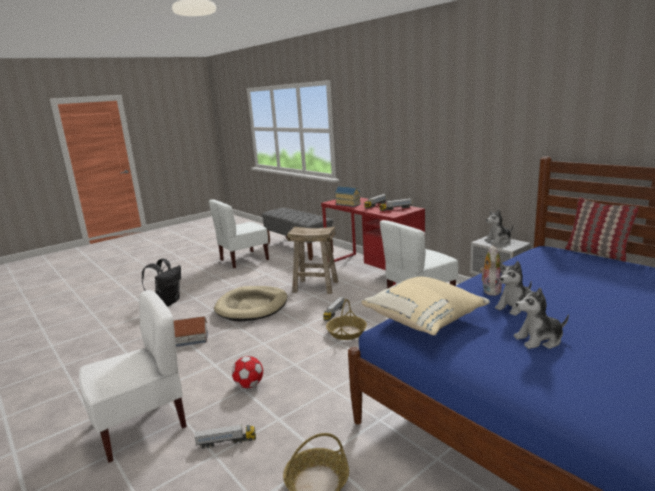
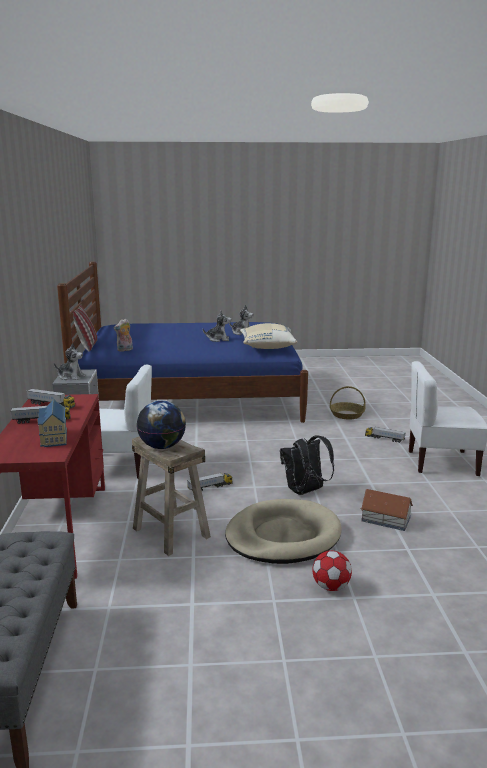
camera: 145 degrees left, 0 degrees up
black backpack [142,259,181,306] -> black backpack moved to [280,435,334,495]
white chair [209,199,269,269] -> none
football [232,356,263,388] -> football moved to [312,550,352,591]
basket [326,299,367,340] -> none
plush toy [480,246,502,296] -> plush toy moved to [114,319,133,352]
none -> globe [137,400,186,449]

